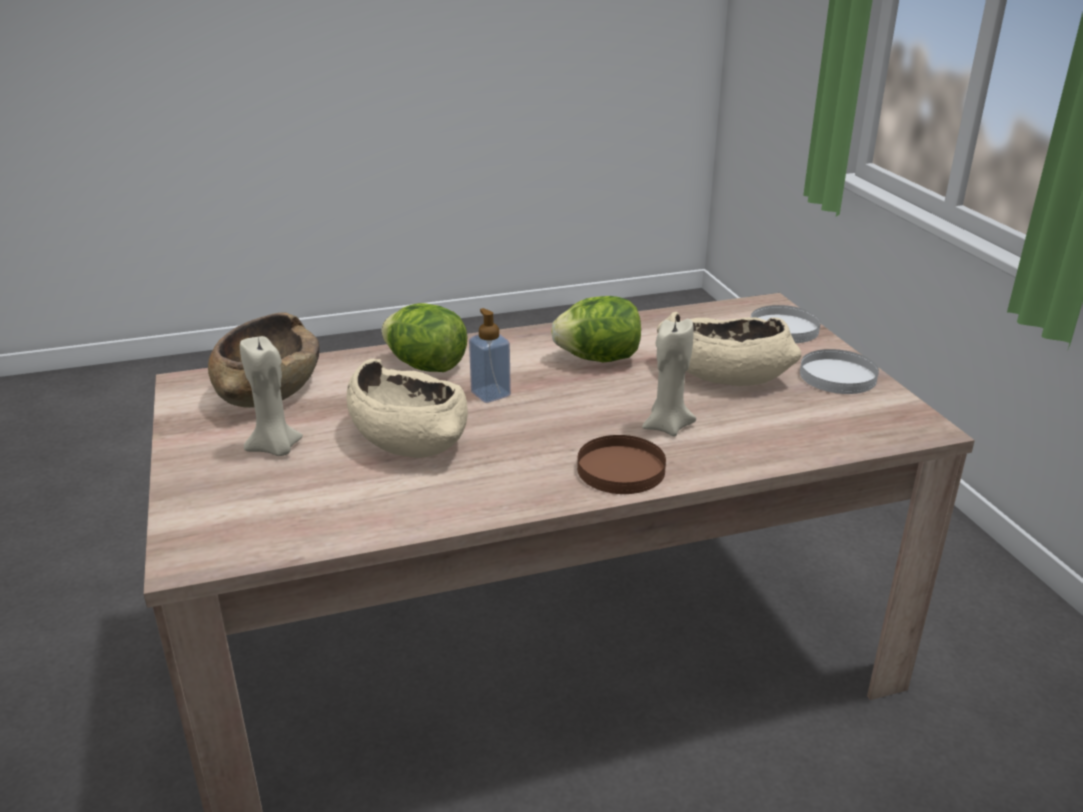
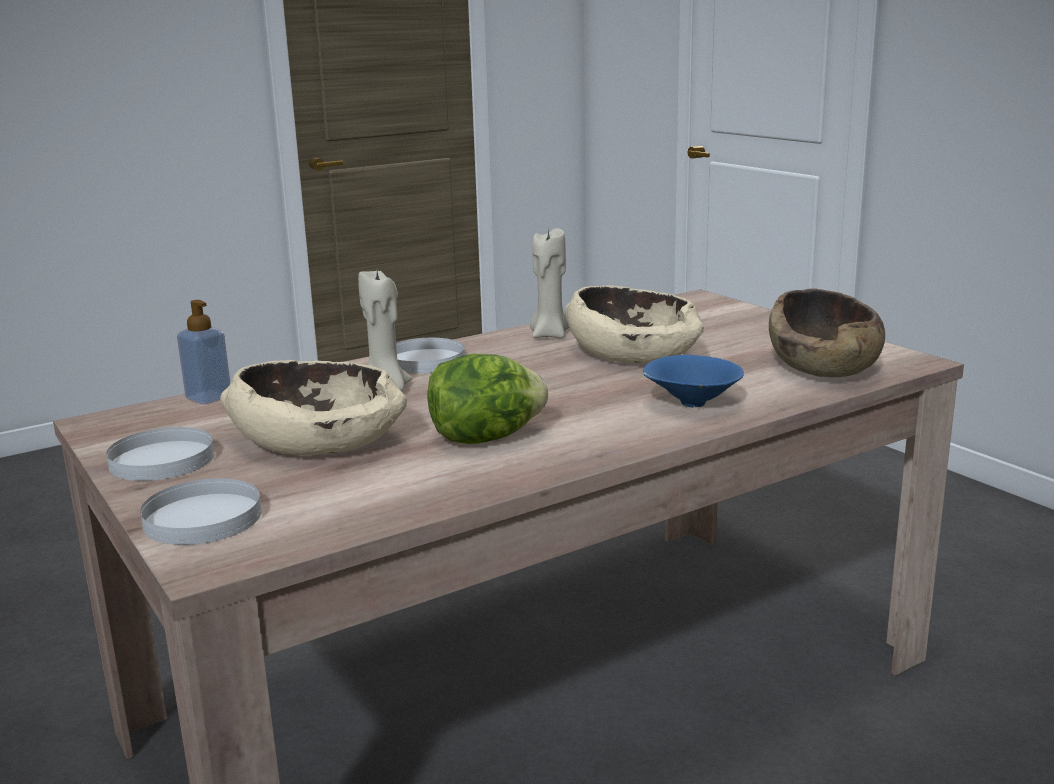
camera: 165 degrees right, 10 degrees down
beige candle [240,336,303,456] -> beige candle moved to [530,228,569,338]
lettuce [381,303,468,372] -> blue bowl [643,355,744,407]
soap dispenser [469,308,511,403] -> soap dispenser moved to [177,300,231,404]
brown plate [577,435,666,494] -> white plate [396,338,465,374]

